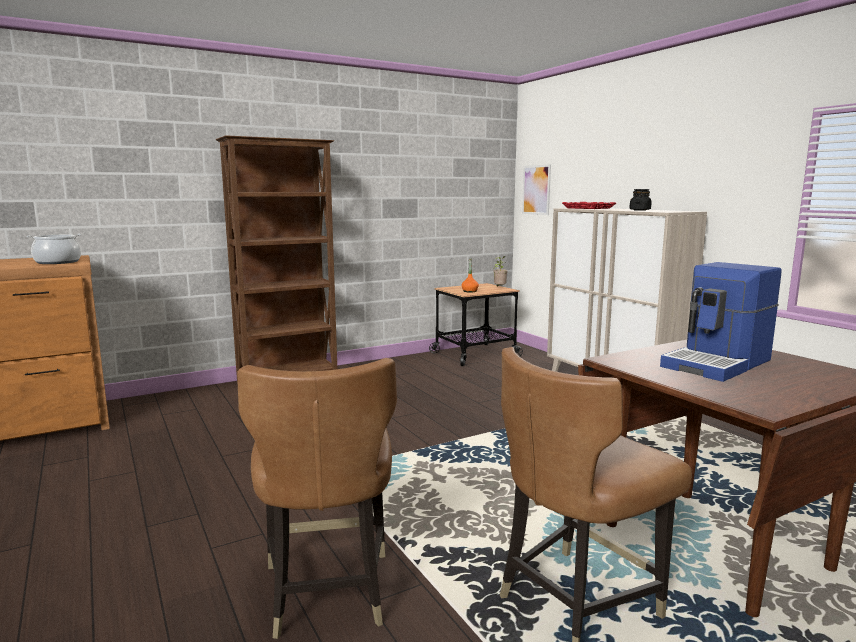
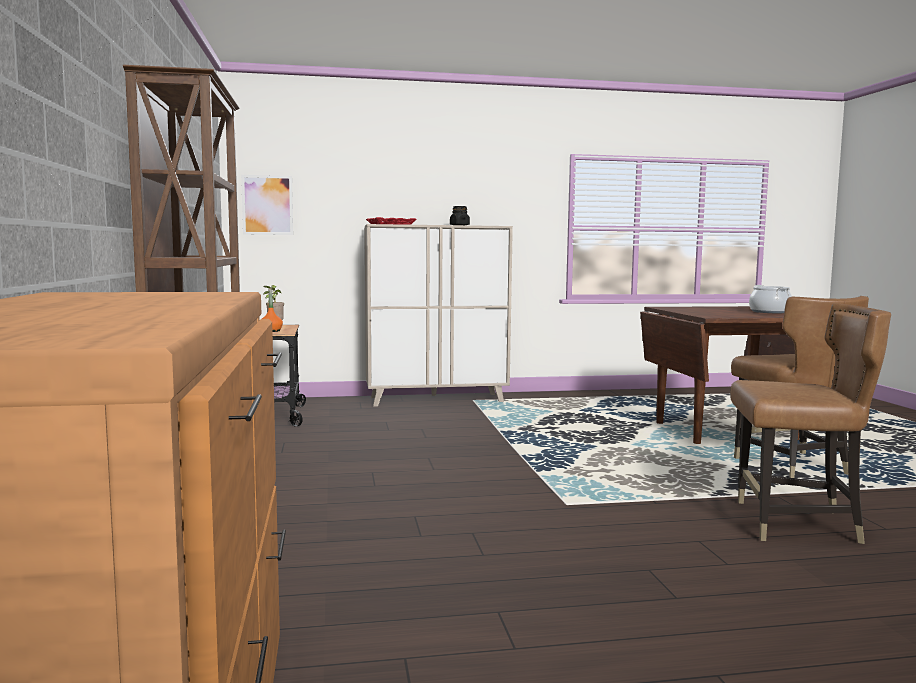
camera: 70 degrees left, 5 degrees down
cooking pot [26,234,81,264] -> cooking pot moved to [749,285,792,313]
coffee machine [660,262,781,382] -> none

